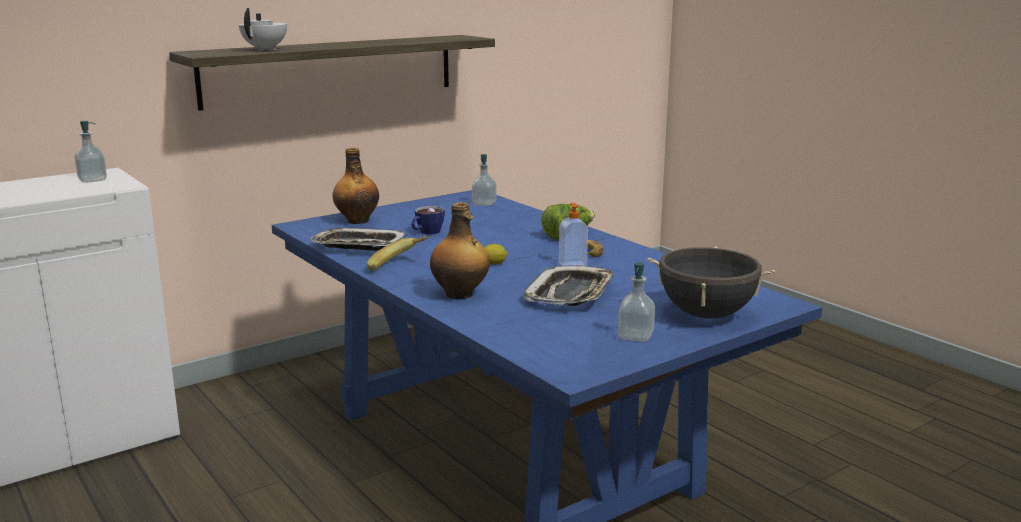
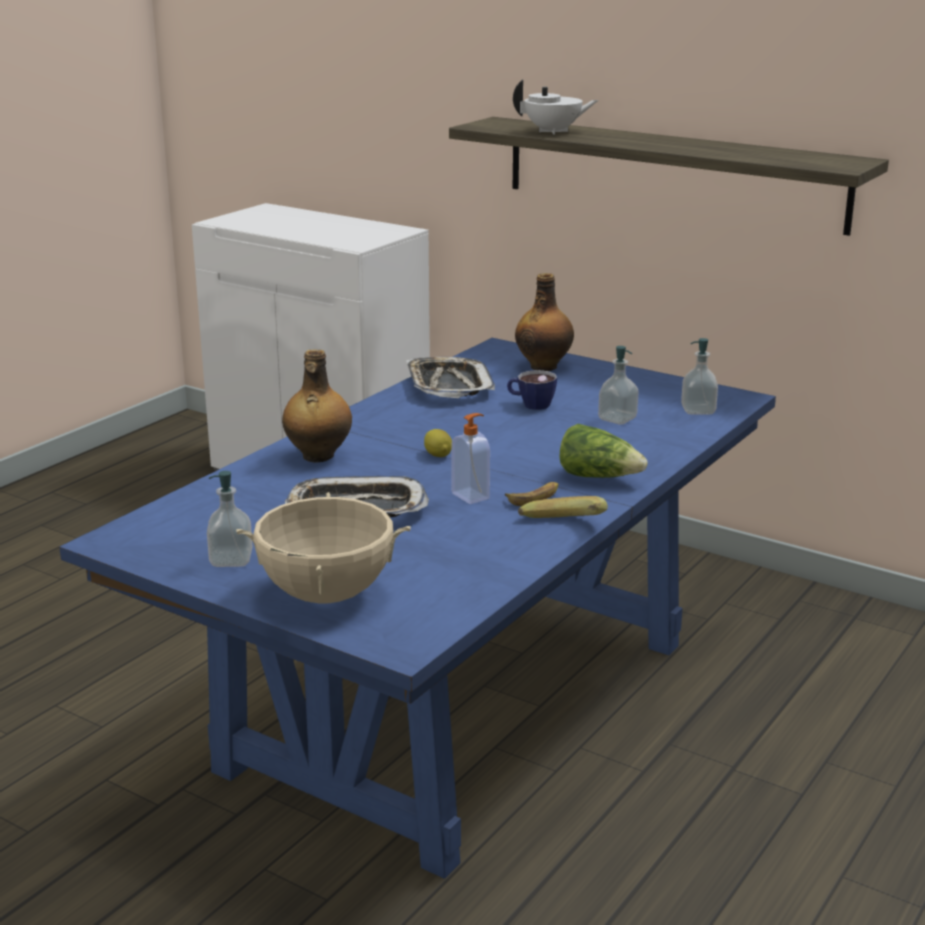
camera: 70 degrees right, 5 degrees up
soap dispenser [75,121,107,183] -> soap dispenser moved to [598,346,639,424]
banana [367,236,430,271] -> banana moved to [518,496,608,518]
black cooking pot [648,246,775,319] -> beige cooking pot [236,492,411,604]

